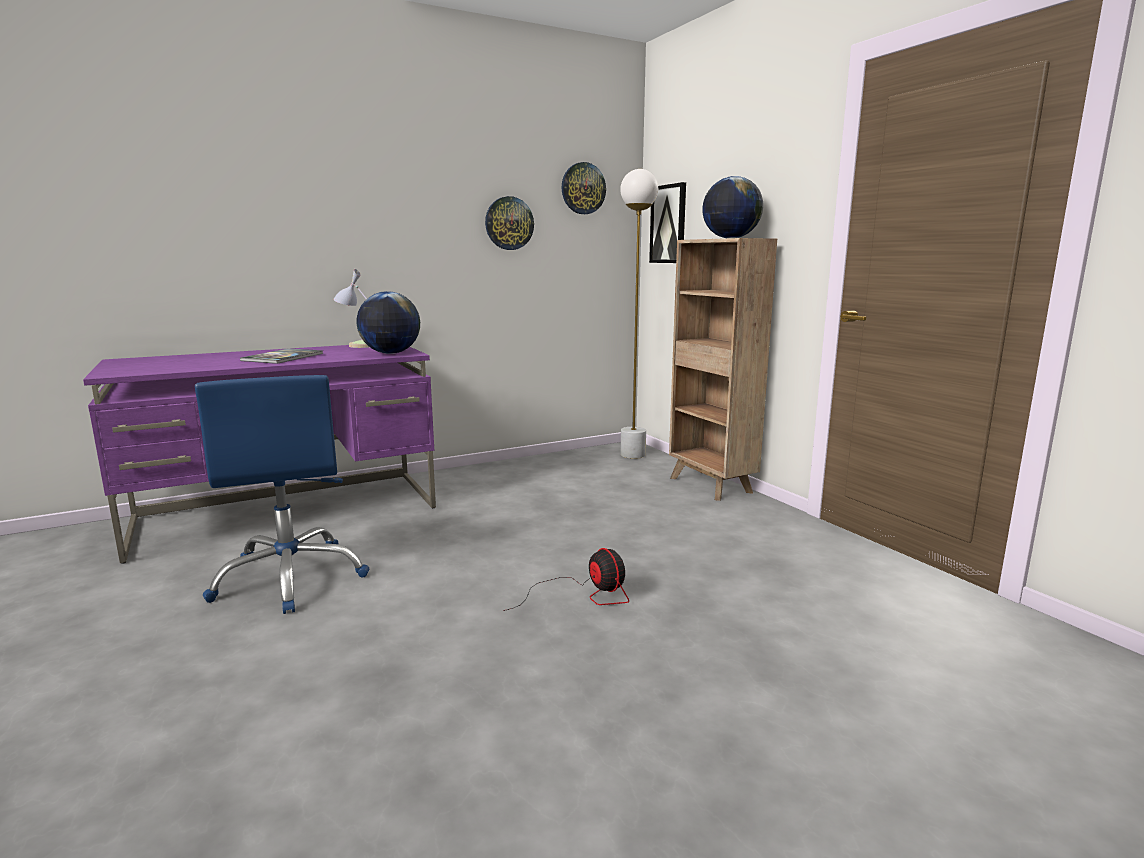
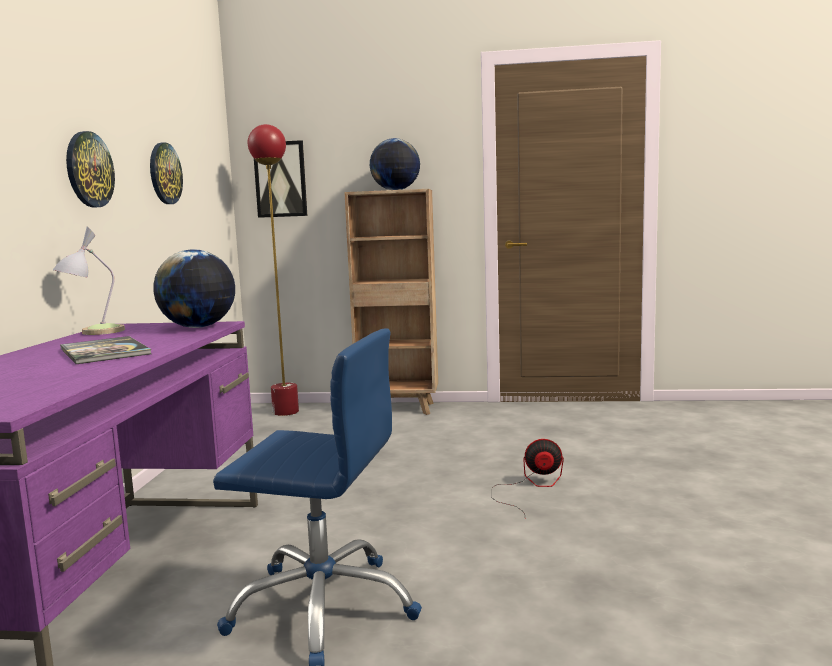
camera: 55 degrees left, 5 degrees down
wall clock [561,162,606,214] -> wall clock moved to [66,131,115,207]
white floor lamp [620,169,658,459] -> red floor lamp [248,124,299,416]

